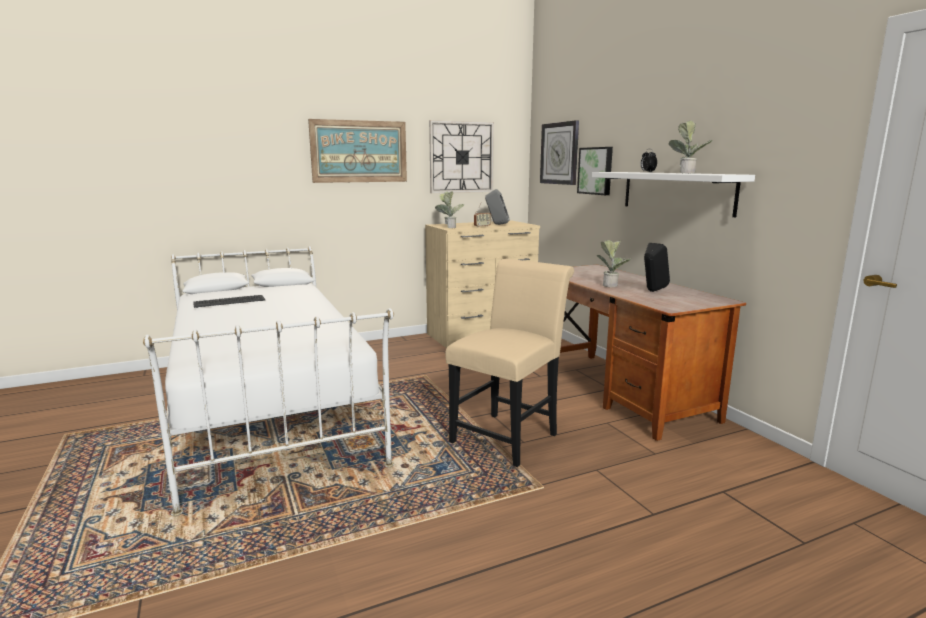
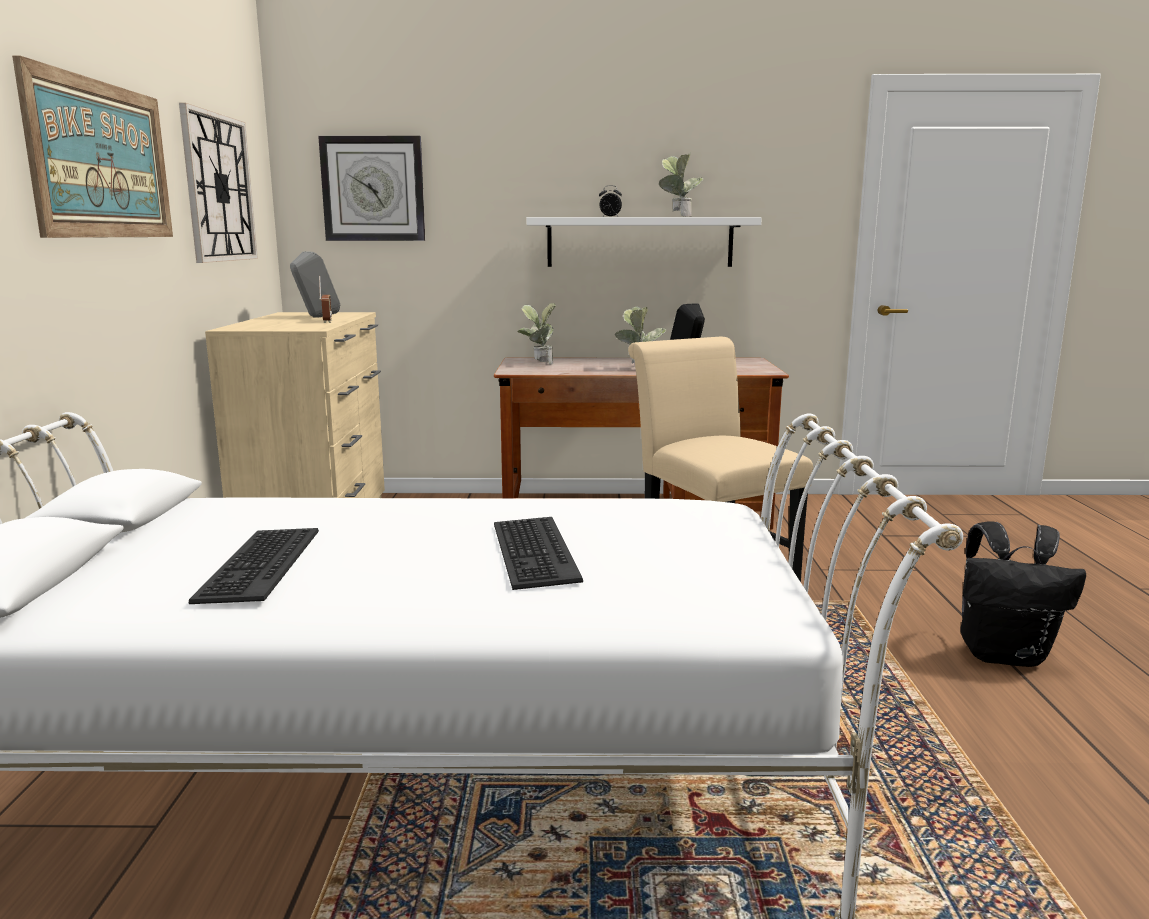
camera: 65 degrees left, 0 degrees up
potted plant [435,191,464,228] -> potted plant moved to [517,303,556,365]
picture [577,147,613,195] -> none
none -> keyboard [494,517,583,590]
none -> black backpack [960,521,1086,667]

